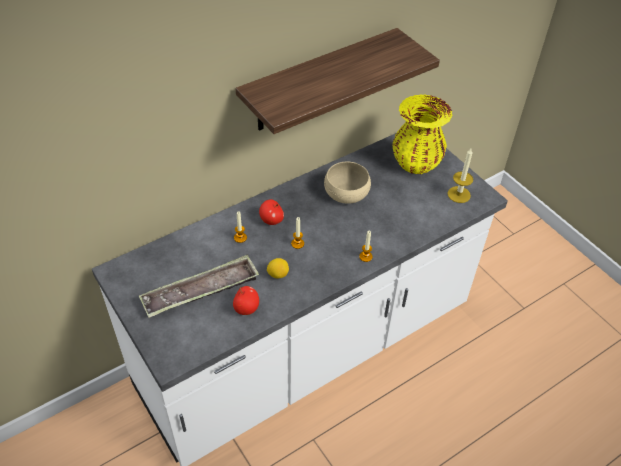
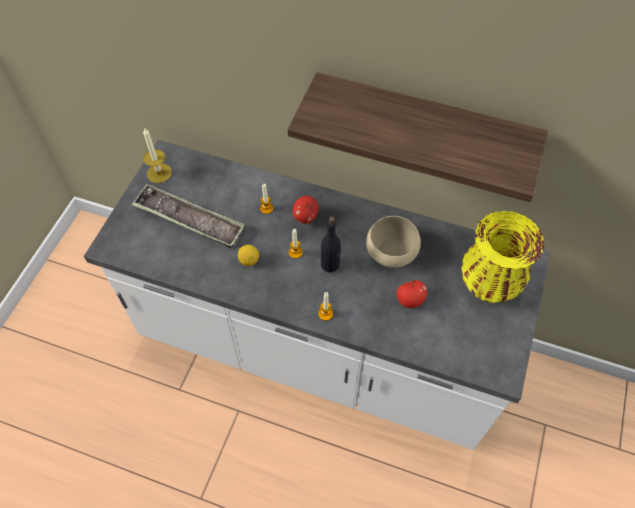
camera: 55 degrees right, 10 degrees up
apple [233,286,259,315] -> apple moved to [397,279,427,308]
candle [447,149,473,203] -> candle moved to [143,127,172,183]
none -> black bottle [321,216,341,272]

